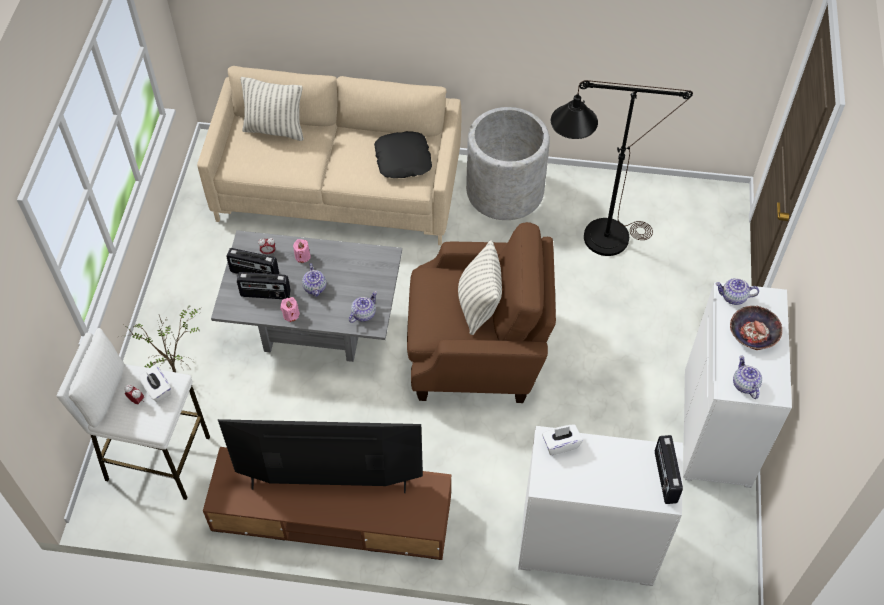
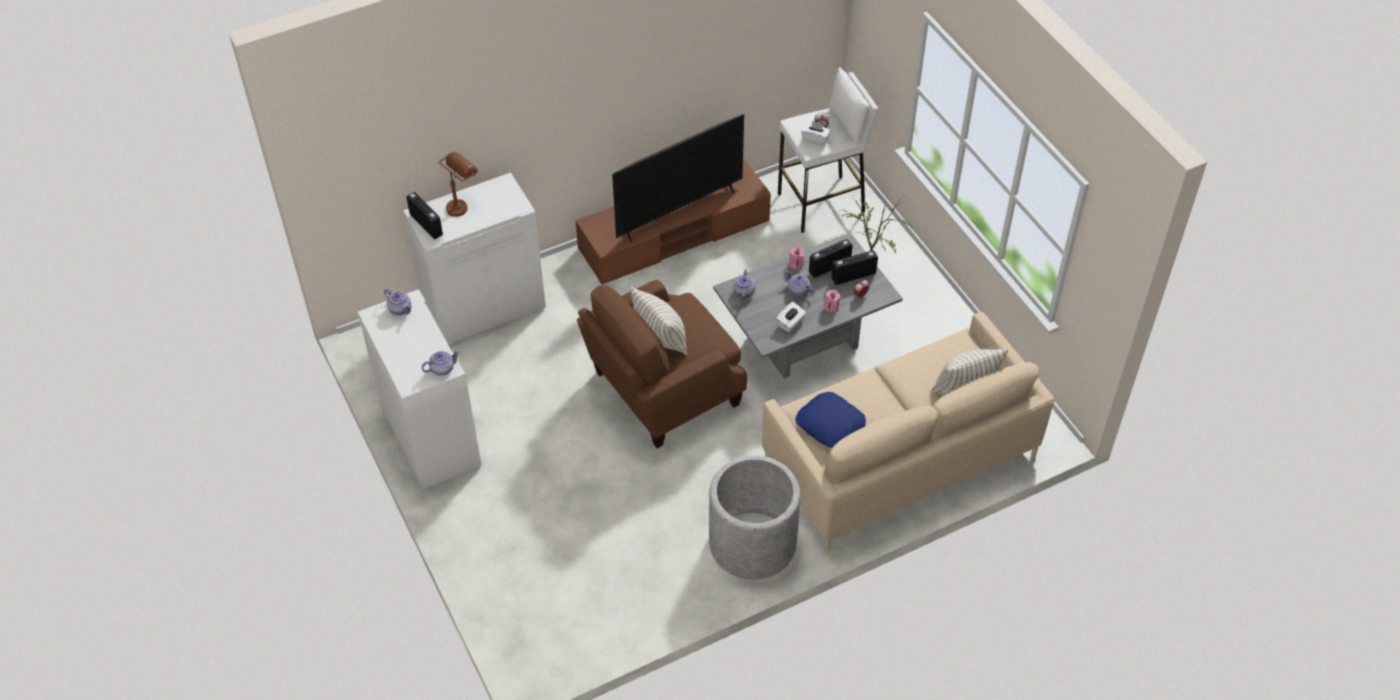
camera: 145 degrees right, 5 degrees down
black pillow [374,131,432,178] -> blue pillow [795,392,866,448]
white tissue box [542,424,583,455] -> white tissue box moved to [776,302,806,332]
black floor lamp [551,80,693,256] -> none
bowl [730,306,782,350] -> none
none -> brown table lamp [439,152,478,217]

